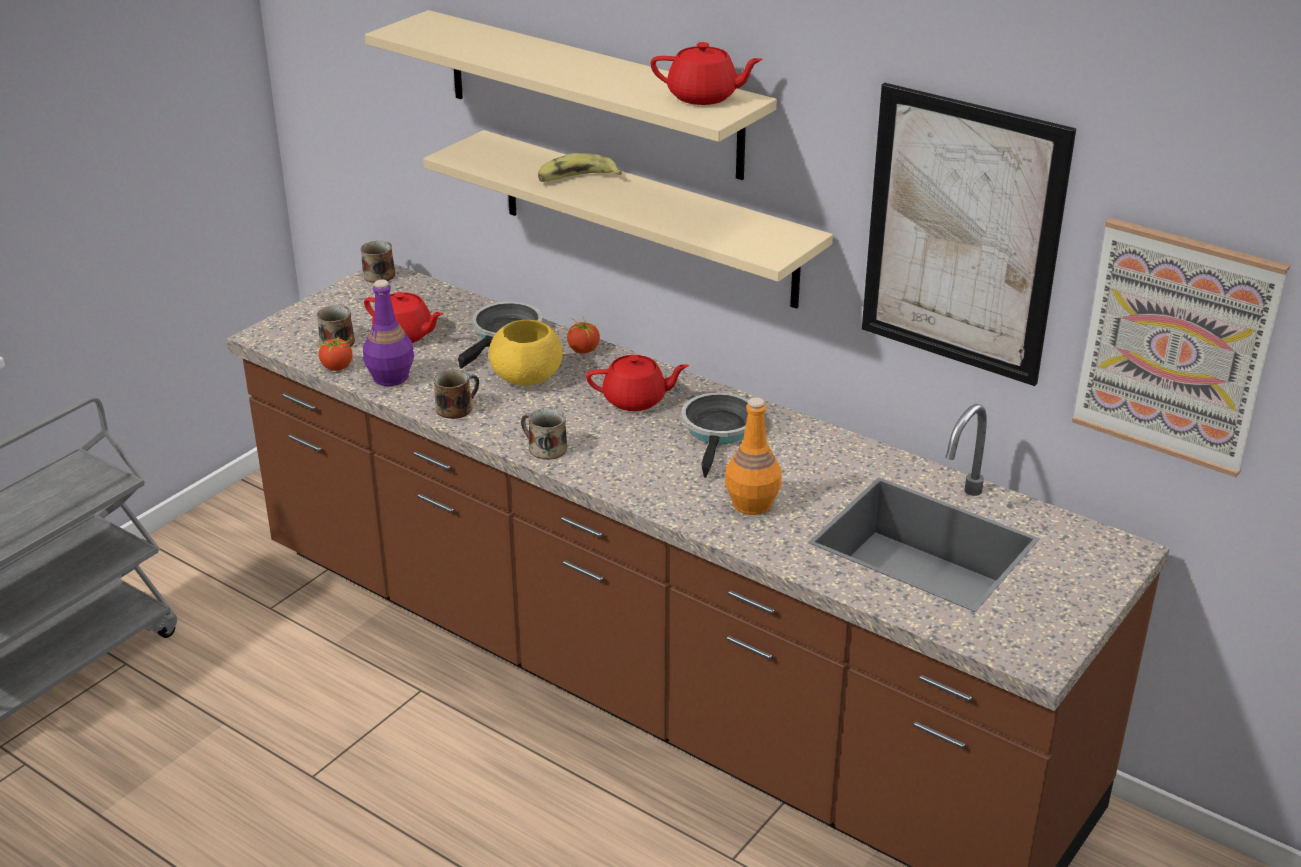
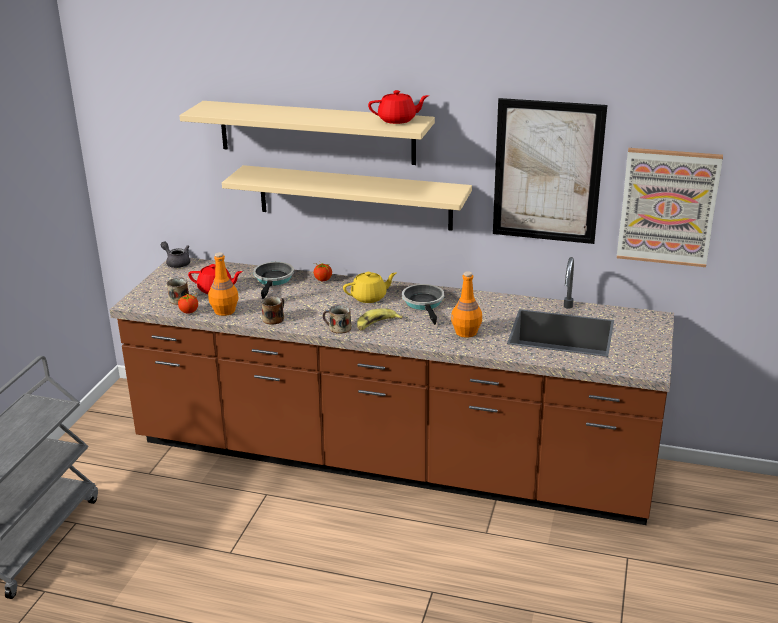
camera: 20 degrees left, 5 degrees down
mug [360,241,395,283] -> grey teapot [161,241,190,268]
purple bottle [363,280,414,386] -> orange bottle [208,252,239,316]
yellow bowl [489,320,563,386] -> none
banana [538,153,622,182] -> banana moved to [357,308,403,330]
red teapot [586,355,689,411] -> yellow teapot [343,272,396,303]

